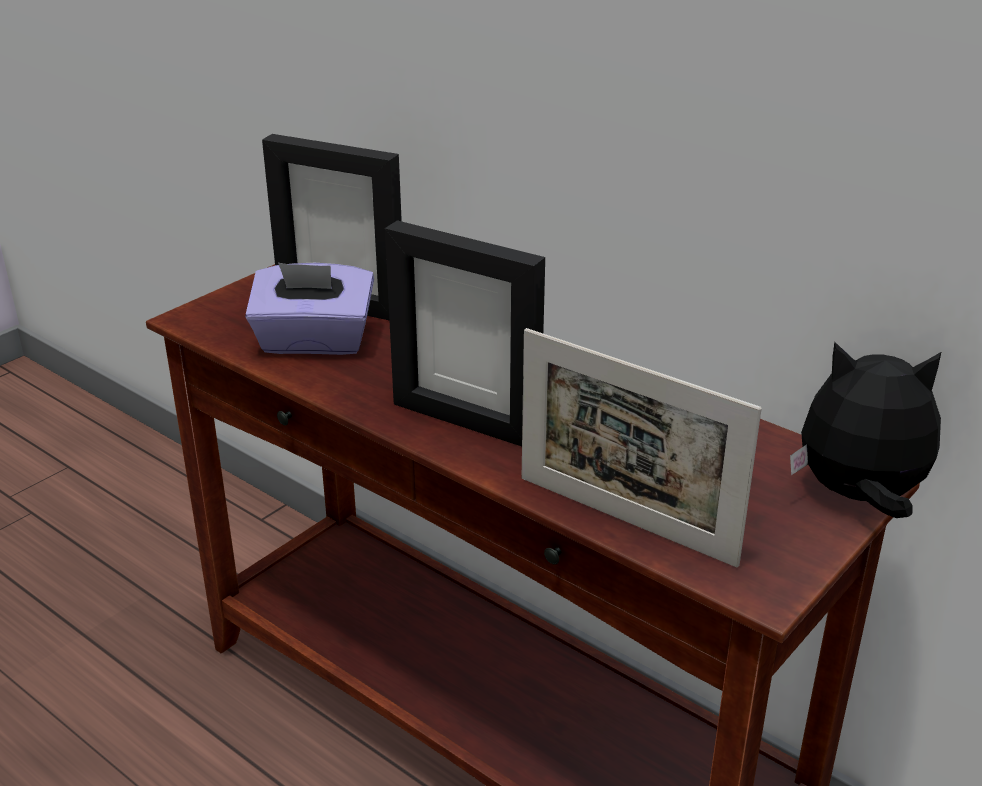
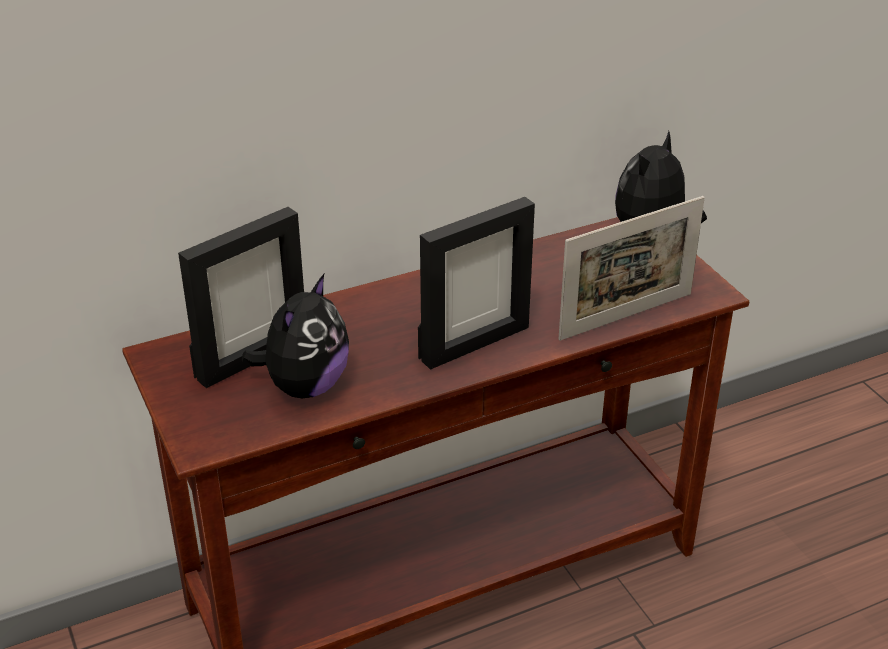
camera: 65 degrees left, 5 degrees up
purple tissue box [245,263,374,355] -> plush toy [241,274,349,398]

